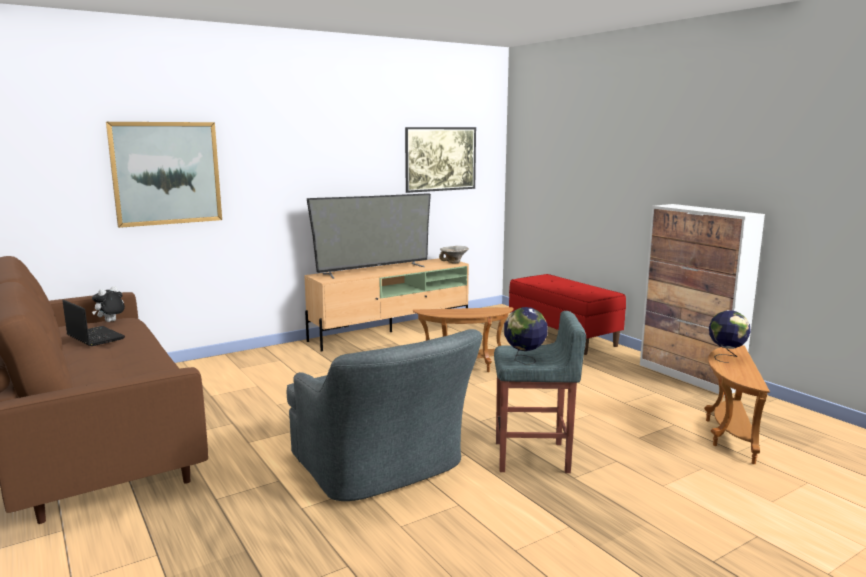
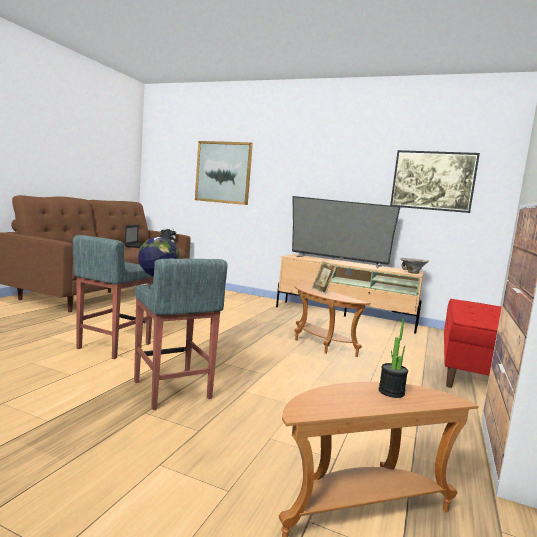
camera: 55 degrees right, 5 degrees down
grey armchair [287,329,483,501] -> grey stool [73,235,154,359]
globe [709,310,751,363] -> potted plant [379,318,408,398]
none -> picture frame [312,261,337,294]

